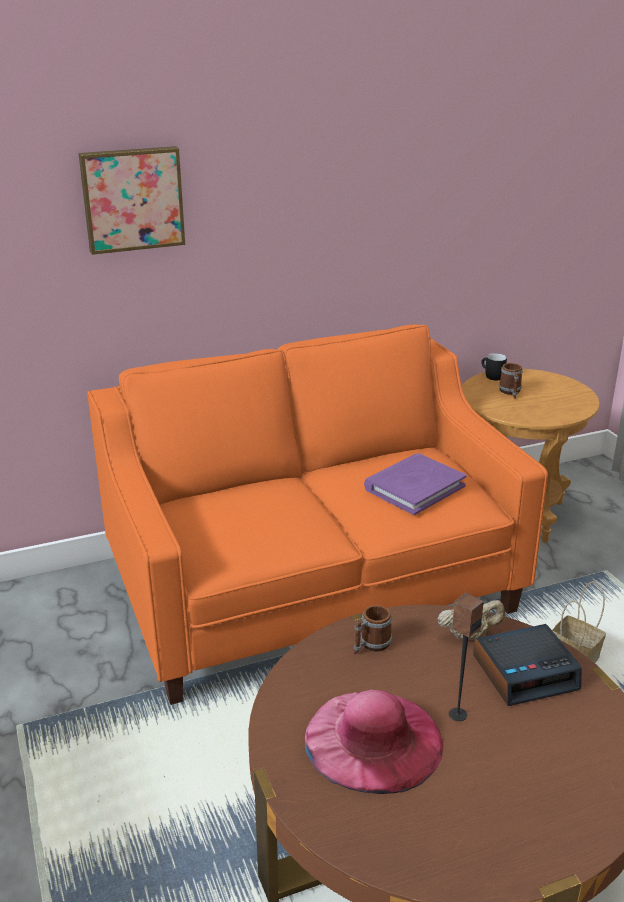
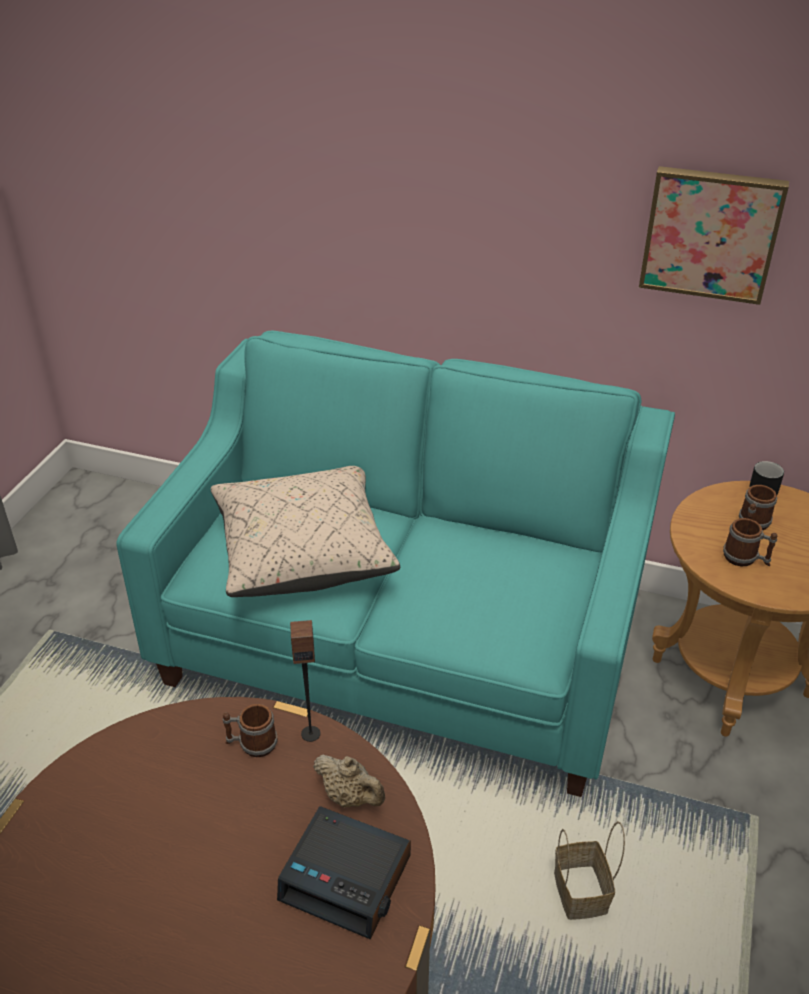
camera: 40 degrees right, 10 degrees up
picture [79,146,185,255] -> picture moved to [639,166,789,305]
orange sofa [87,325,548,705] -> turquoise sofa [117,331,675,797]
pink hat [305,690,443,794] -> none
purple book [364,453,467,515] -> none
speaker [449,593,484,721] -> speaker moved to [290,620,321,742]
none -> beige pillow [211,466,400,597]
none -> mug [723,518,777,567]

